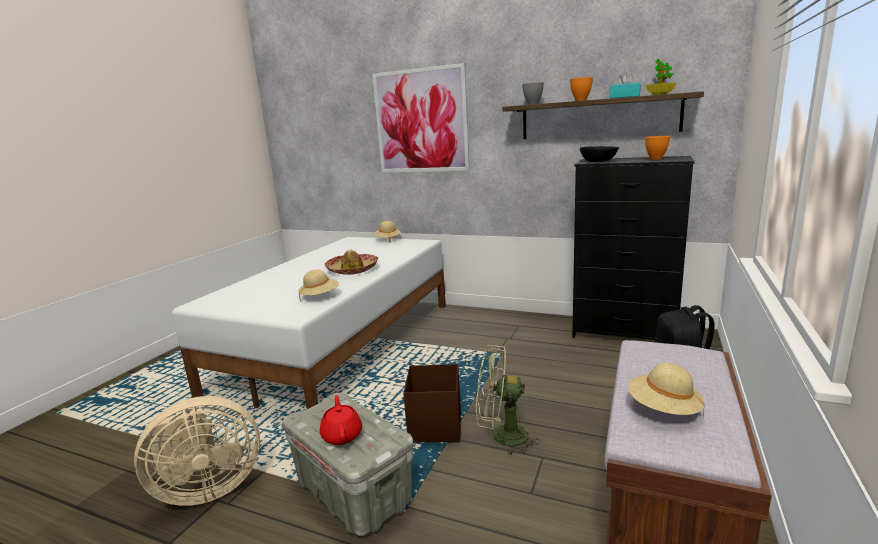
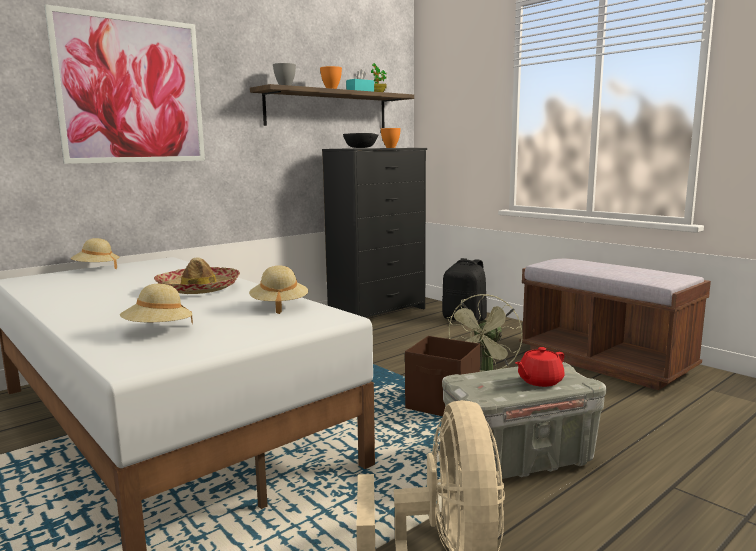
camera: 65 degrees left, 5 degrees down
red teapot [320,395,362,445] -> red teapot turned 45 degrees counterclockwise [515,347,564,387]
beige hat [628,363,705,417] -> beige hat moved to [120,284,193,325]

